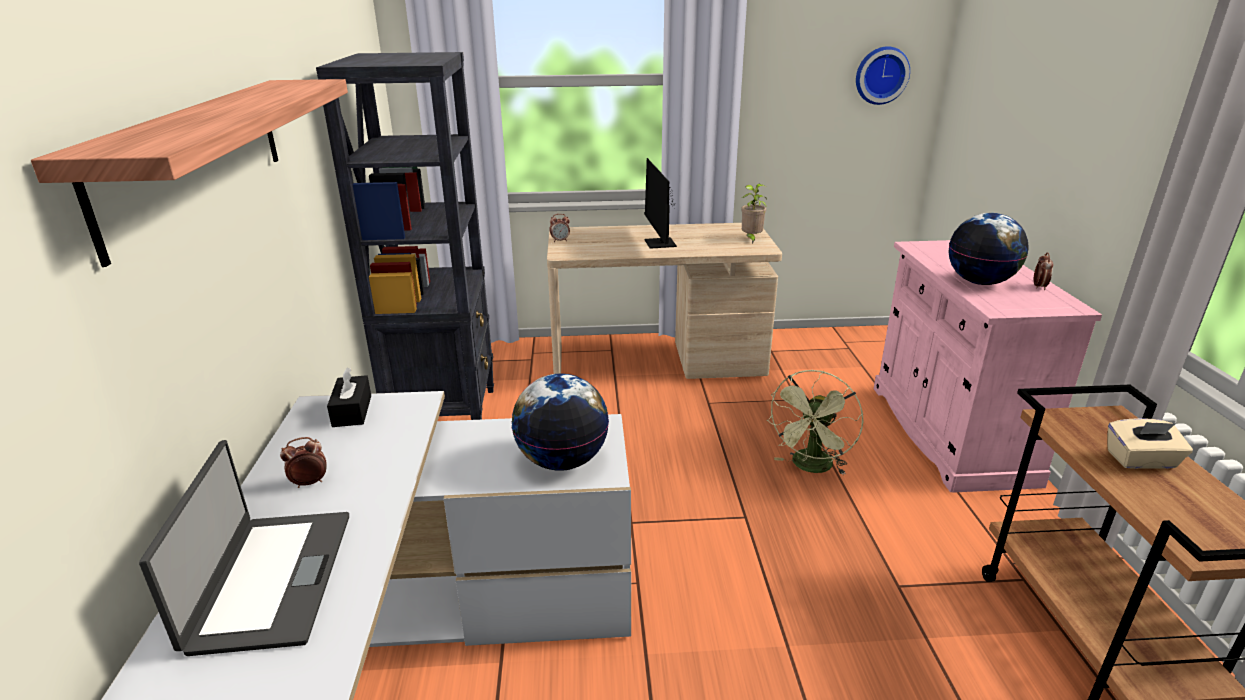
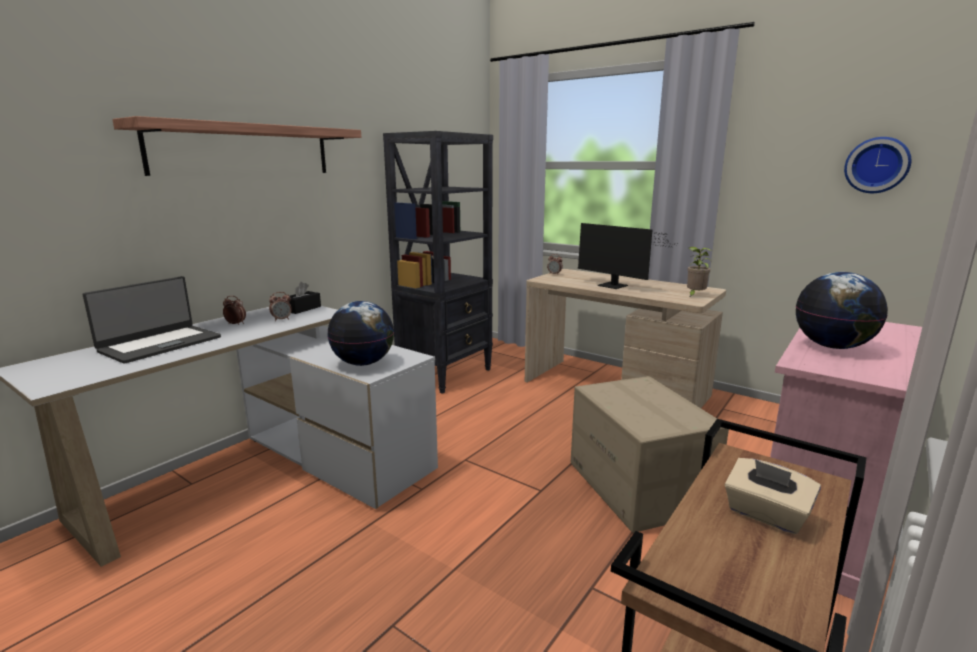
camera: 40 degrees right, 10 degrees down
monitor [644,158,677,249] -> monitor turned 75 degrees counterclockwise [578,223,677,289]
green fan [767,370,863,475] -> cardboard box [571,376,729,533]
alarm clock [1034,252,1053,290] -> alarm clock moved to [269,292,292,321]

